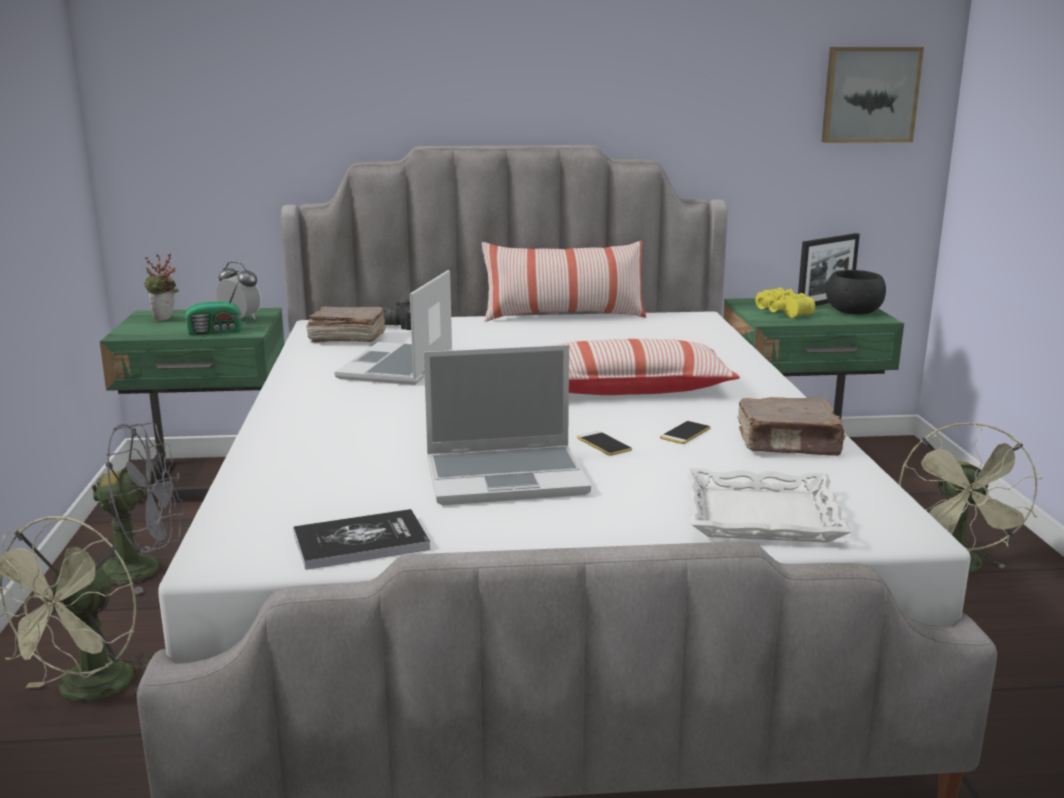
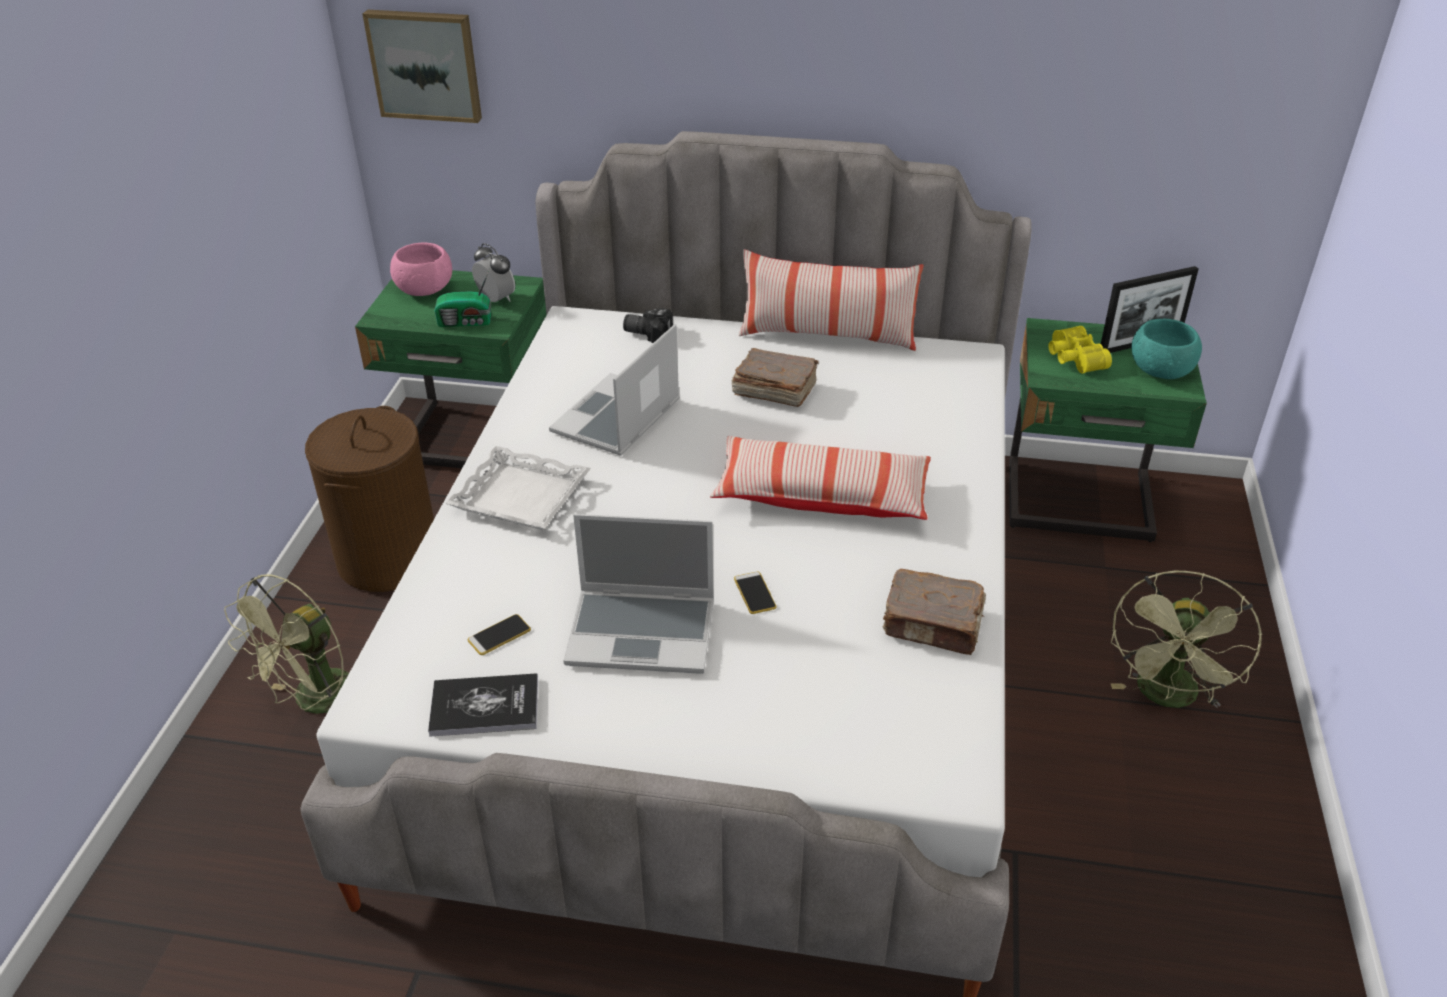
camera: 15 degrees right, 20 degrees up
grey fan [92,423,185,594] -> brown laundry basket [305,406,434,592]
potted plant [144,254,179,321] -> pink bowl [390,242,452,296]
brown book [306,306,386,342] -> brown book moved to [731,348,819,407]
phone [660,421,711,444] -> phone moved to [468,614,531,655]
white tray [686,468,852,543] -> white tray moved to [445,446,591,530]
picture [822,47,924,143] -> picture moved to [363,10,482,123]
black bowl [826,270,886,315] -> turquoise bowl [1131,319,1202,379]

